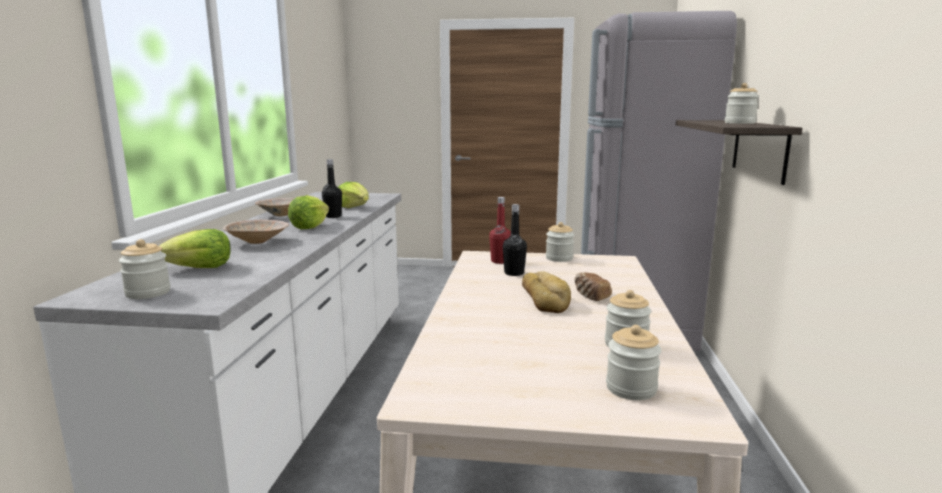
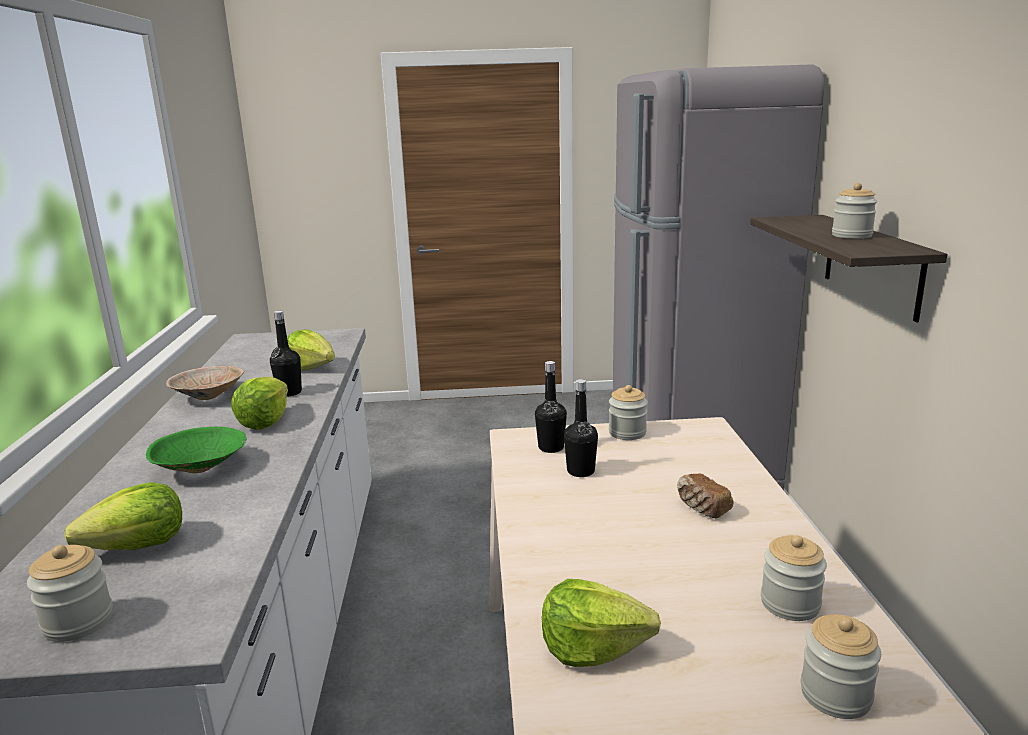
camera: 10 degrees left, 5 degrees up
beige bowl [223,220,289,244] -> green bowl [146,427,247,473]
red bottle [489,197,511,264] -> black bottle [535,361,567,453]
bread [522,271,571,313] -> none
none -> lettuce [542,579,661,667]

